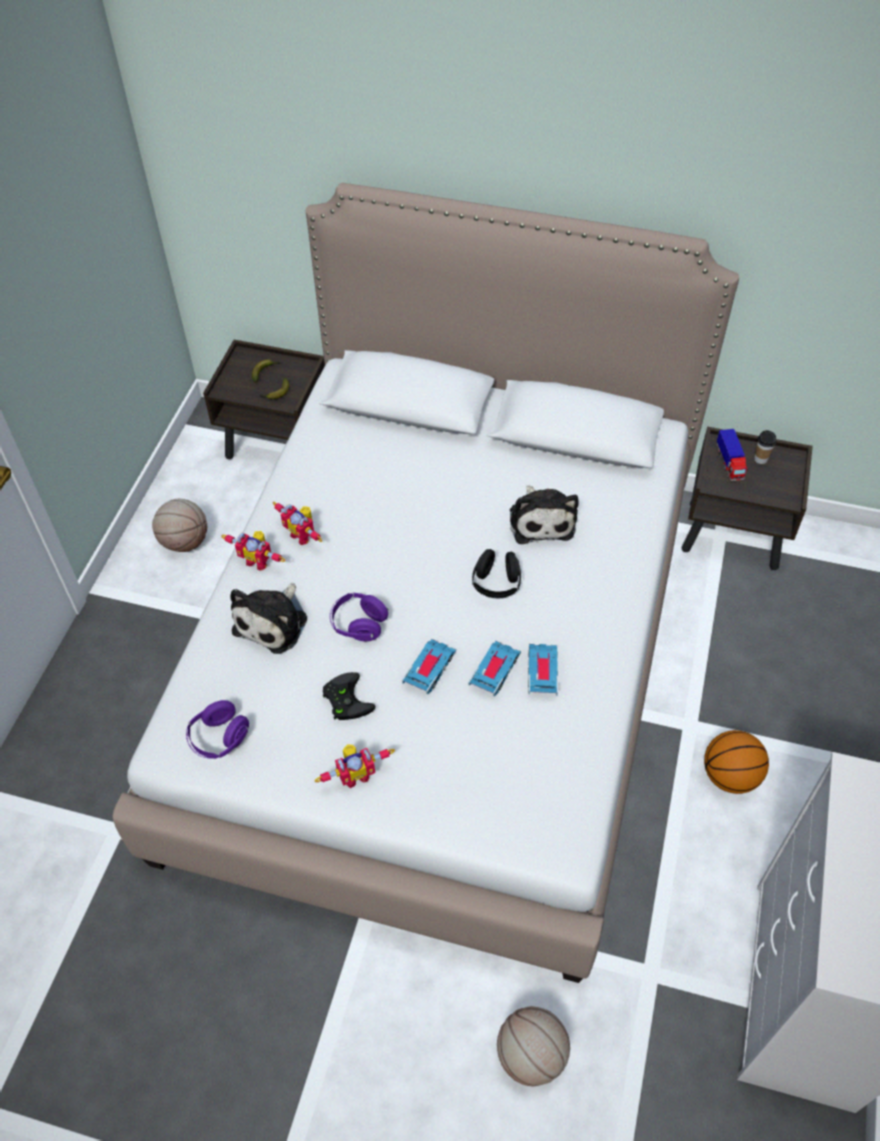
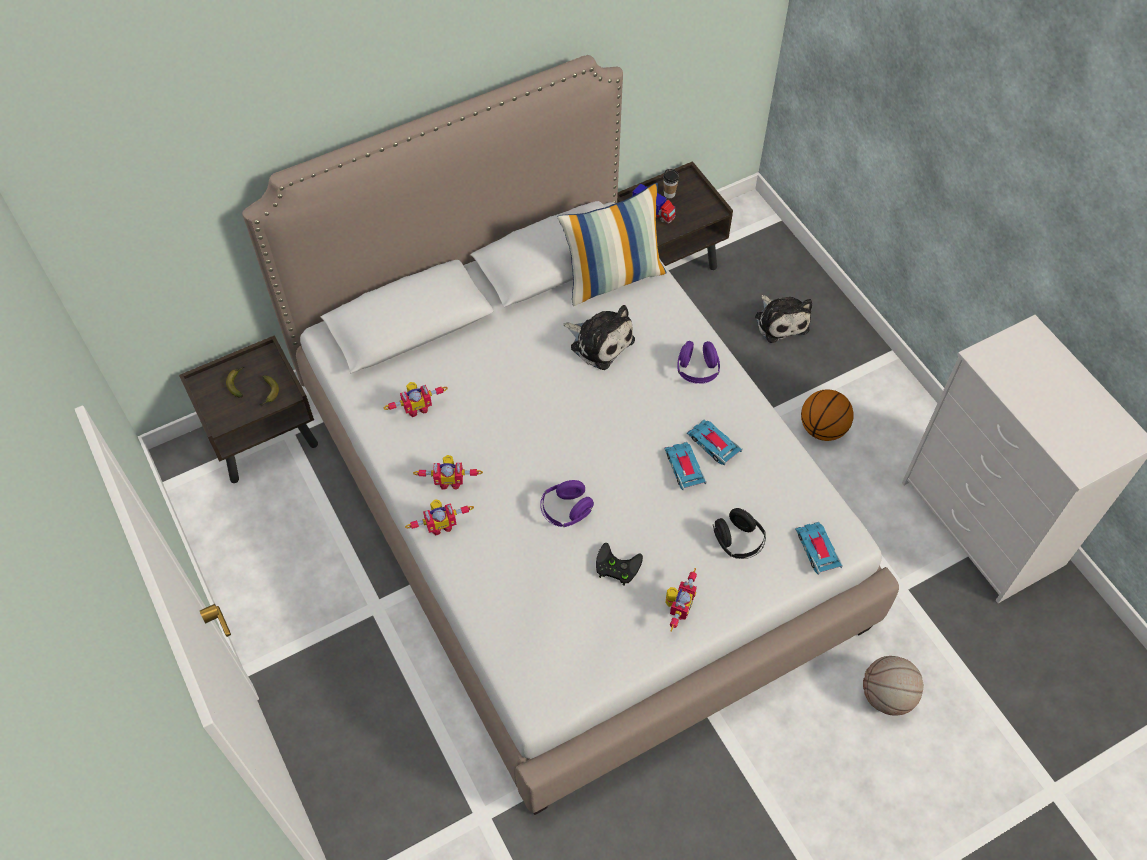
camera: 45 degrees left, 5 degrees up
basketball [152,499,207,552] -> none
purple headphones [186,700,249,759] -> purple headphones moved to [677,341,720,384]
plush toy [230,583,307,654] -> plush toy moved to [755,295,812,343]
toy car [402,639,456,694] -> toy car moved to [795,522,843,575]
black headphones [472,549,521,598] -> black headphones moved to [713,508,766,559]
none -> toy robot [384,382,448,418]
none -> pillow [558,183,667,306]

